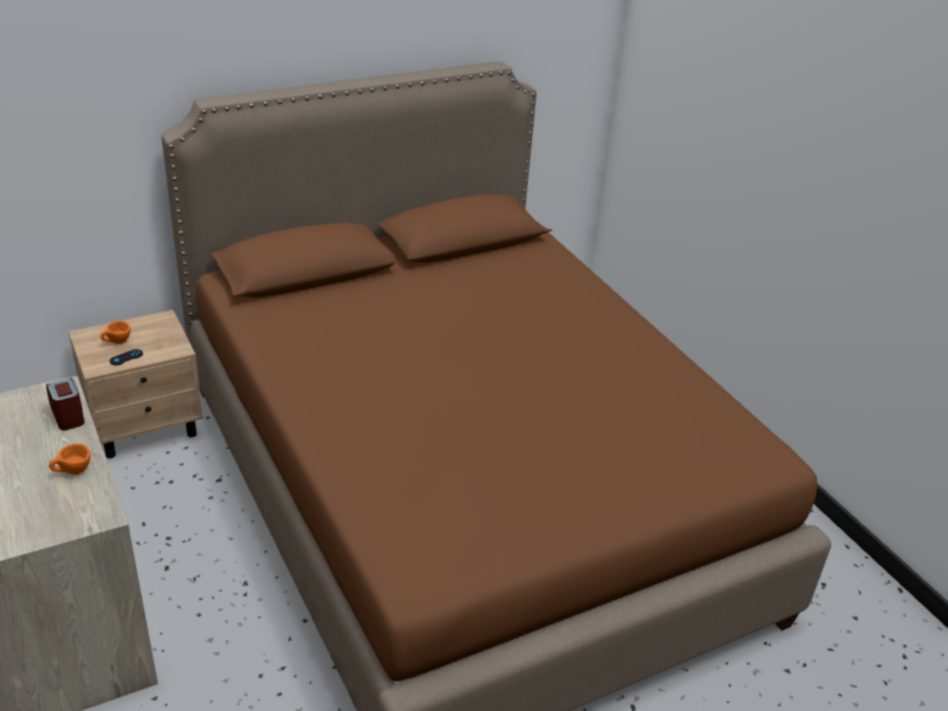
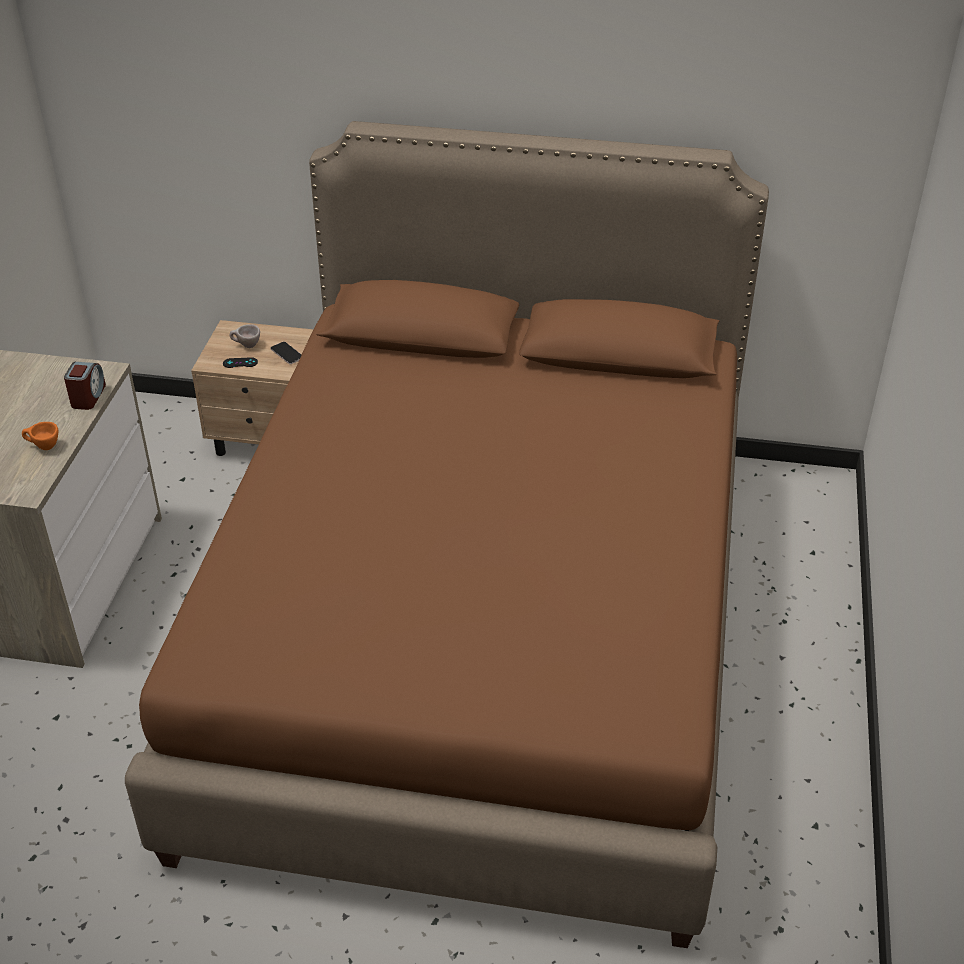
camera: 40 degrees right, 5 degrees up
orange cup [100,321,131,344] -> beige cup [230,325,260,348]
none -> phone [270,342,302,364]

